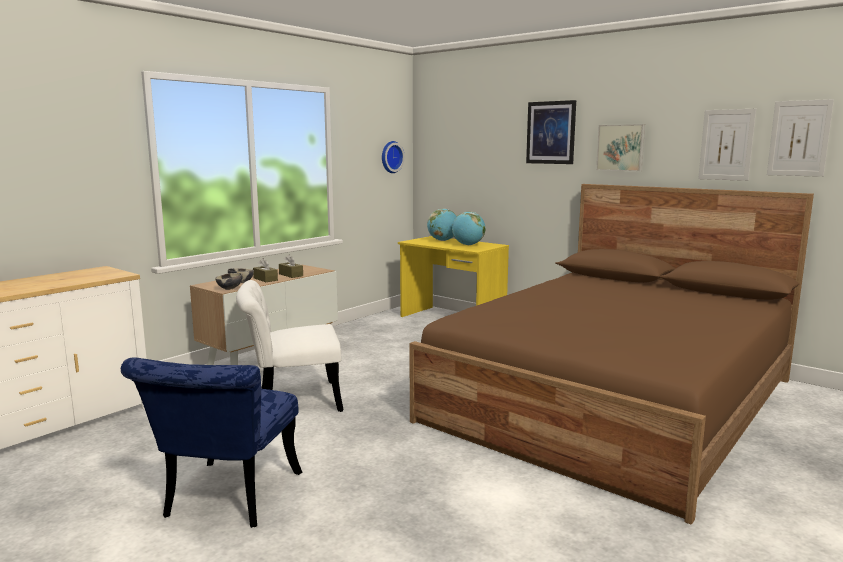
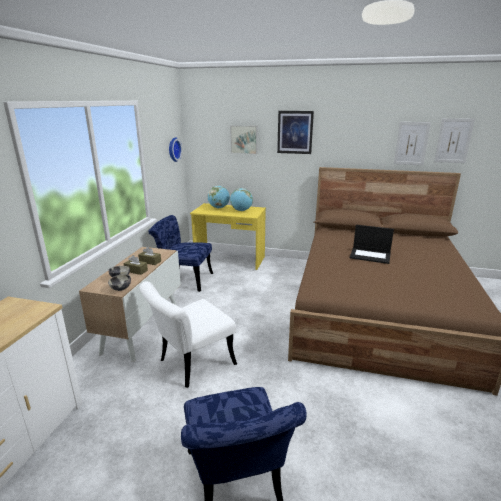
camera: 25 degrees left, 10 degrees up
picture [596,124,645,171] -> picture moved to [230,125,258,154]
none -> blue chair [149,215,213,292]
none -> laptop [350,225,394,264]

